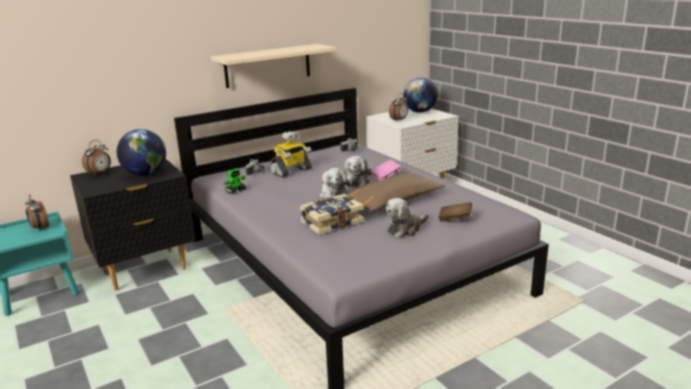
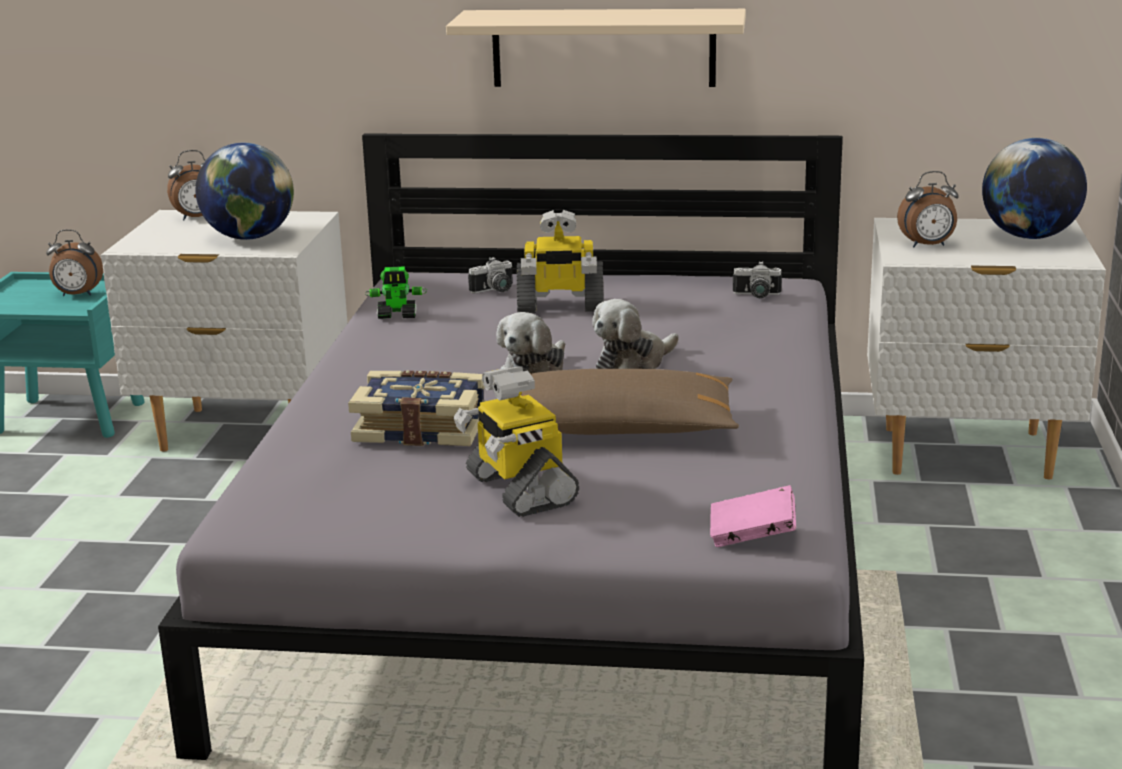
camera: 40 degrees right, 0 degrees up
alarm clock [25,194,49,231] -> alarm clock turned 90 degrees counterclockwise [46,229,103,296]
black nightstand [70,159,196,291] -> white nightstand [101,210,348,452]
pink book [372,159,401,181] -> pink book moved to [710,485,796,547]
plush toy [386,198,428,238] -> toy robot [453,367,579,517]
brown book [438,202,472,222] -> none

